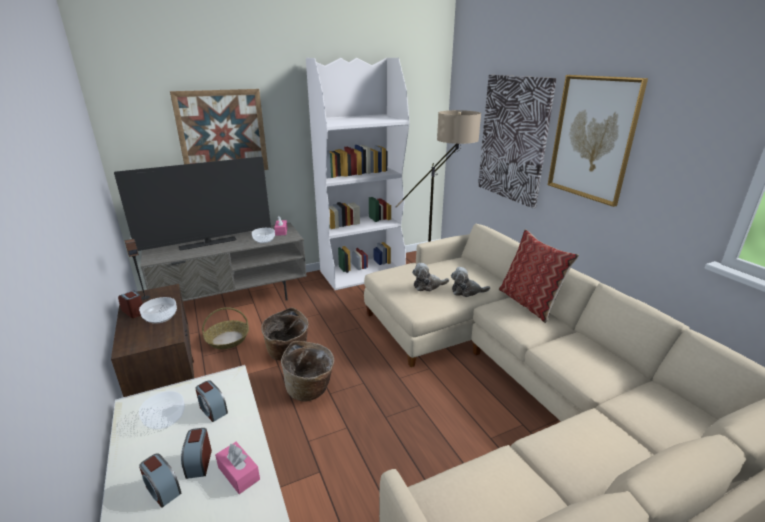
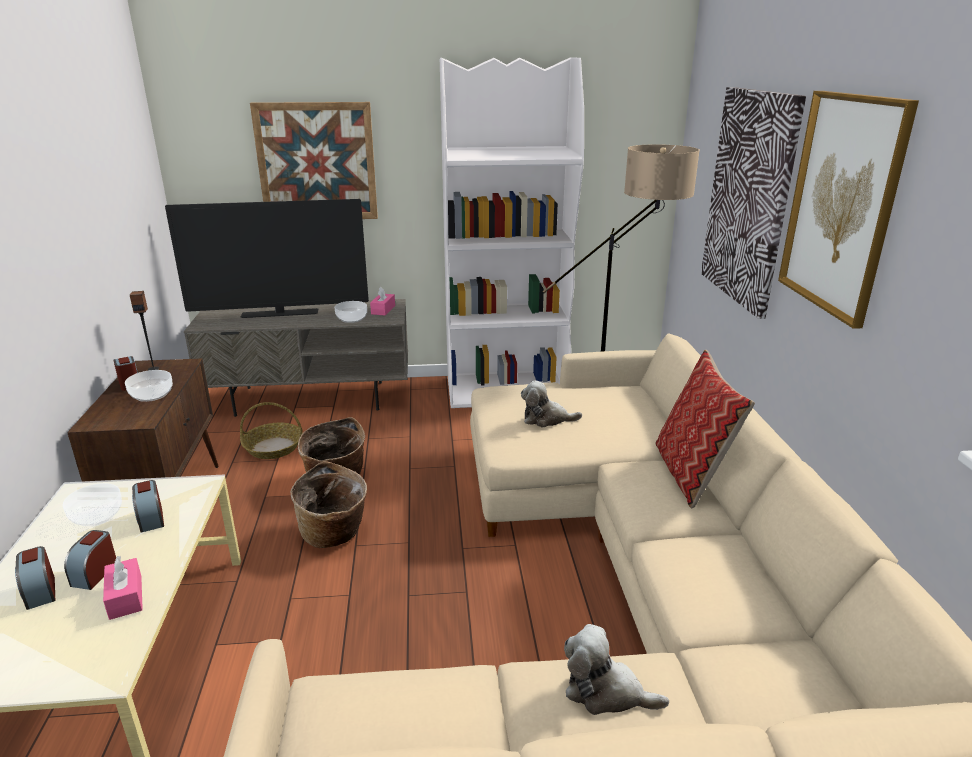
camera: 20 degrees right, 0 degrees up
plush toy [451,267,490,297] -> plush toy moved to [564,624,669,715]

